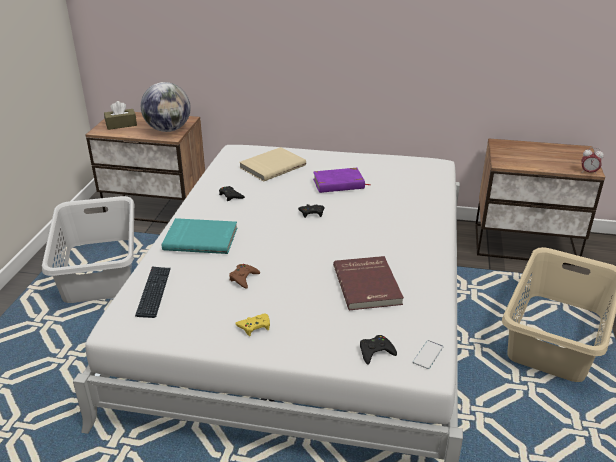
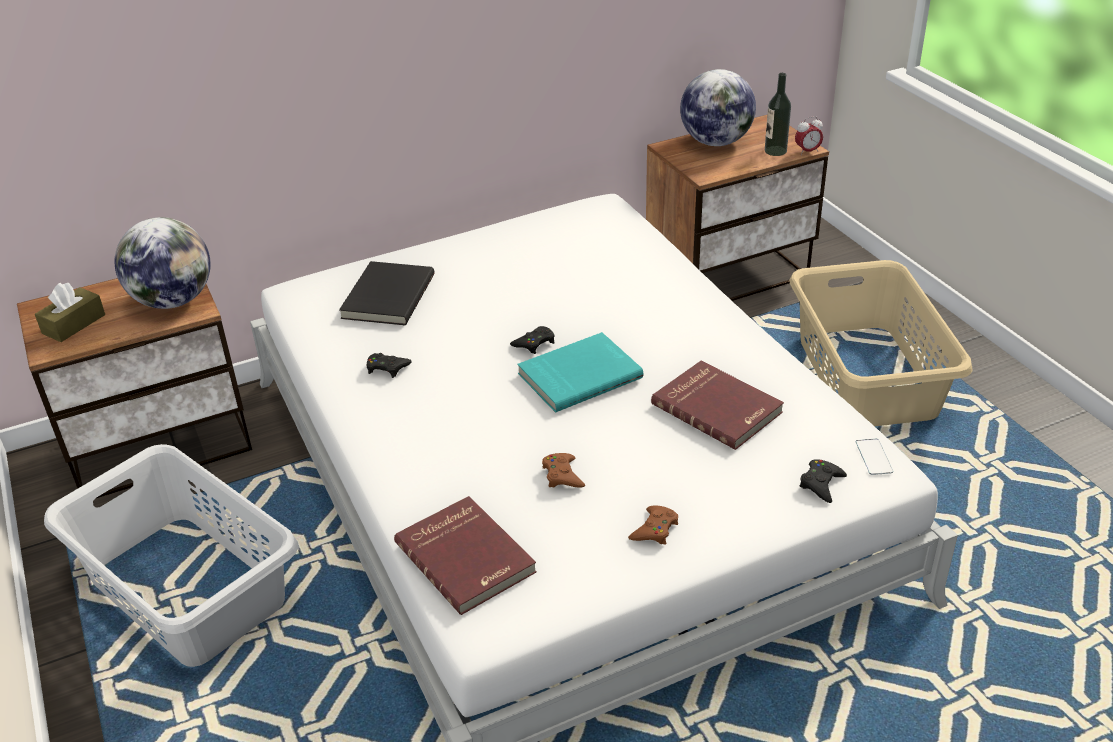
camera: 35 degrees left, 5 degrees up
keyboard [135,267,171,318] -> red book [394,496,537,615]
turquoise book [162,218,237,254] -> turquoise book moved to [517,332,643,413]
yellow game controller [235,313,270,336] -> brown game controller [628,505,678,545]
beige book [239,147,306,182] -> black book [339,261,434,325]
purple book [313,168,370,193] -> none
none -> globe [680,69,756,146]
none -> bottle [765,73,791,156]

